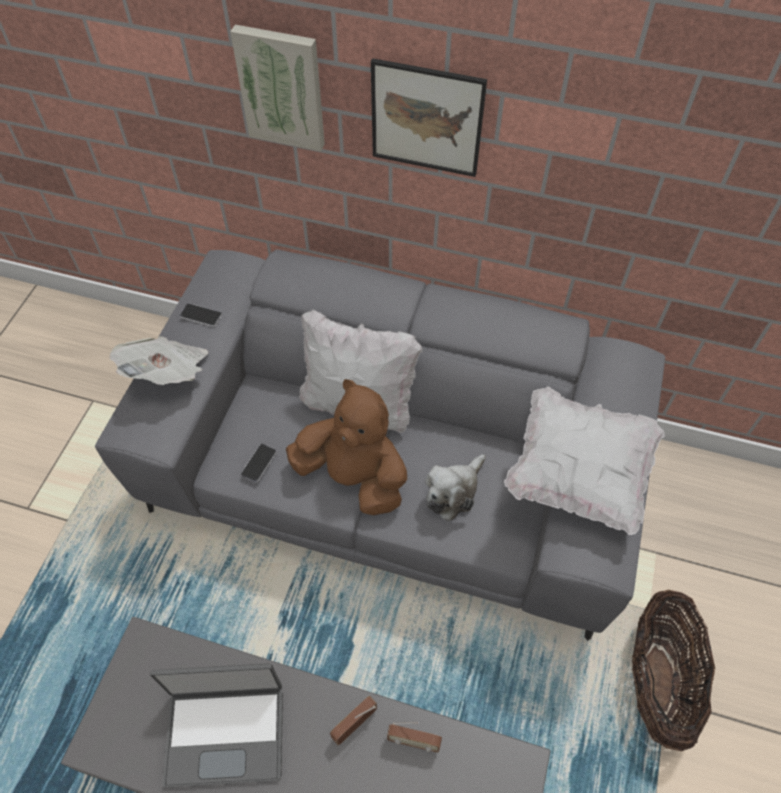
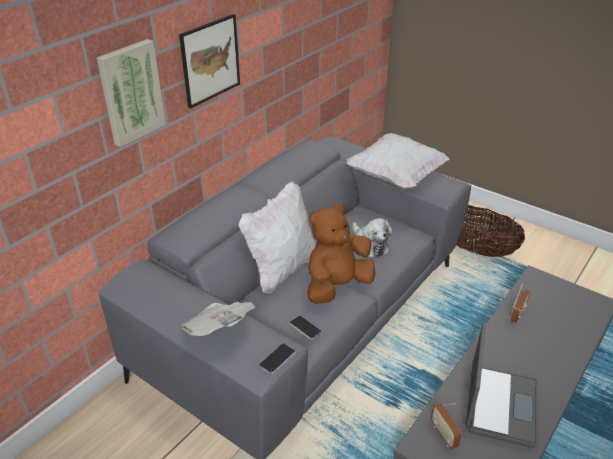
camera: 70 degrees left, 20 degrees down
phone [180,303,222,327] -> phone moved to [259,343,296,374]
radio [330,696,377,745] -> radio moved to [431,403,462,449]

